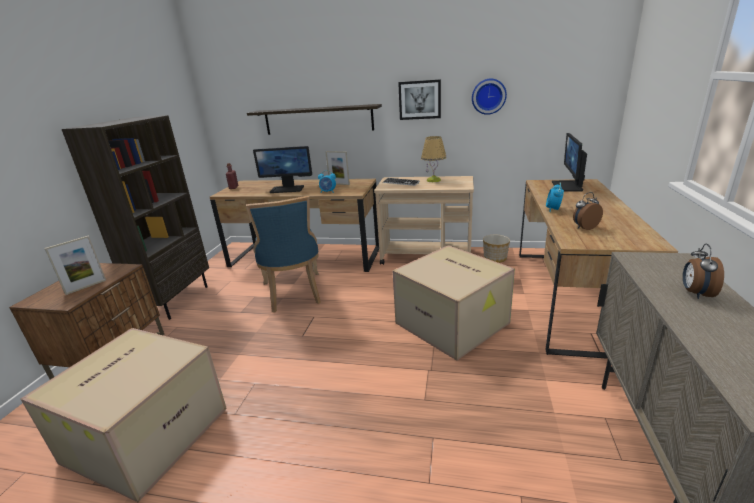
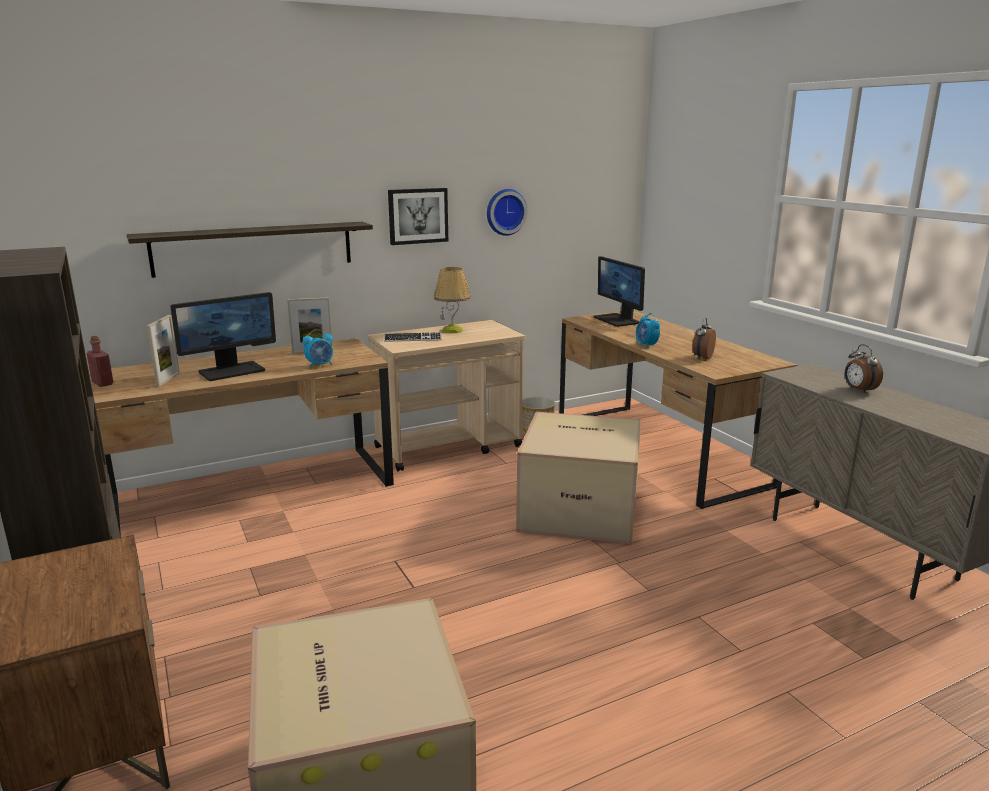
camera: 40 degrees left, 5 degrees down
picture frame [44,236,106,295] -> picture frame moved to [147,315,180,387]
blue chair [246,196,321,313] -> none

